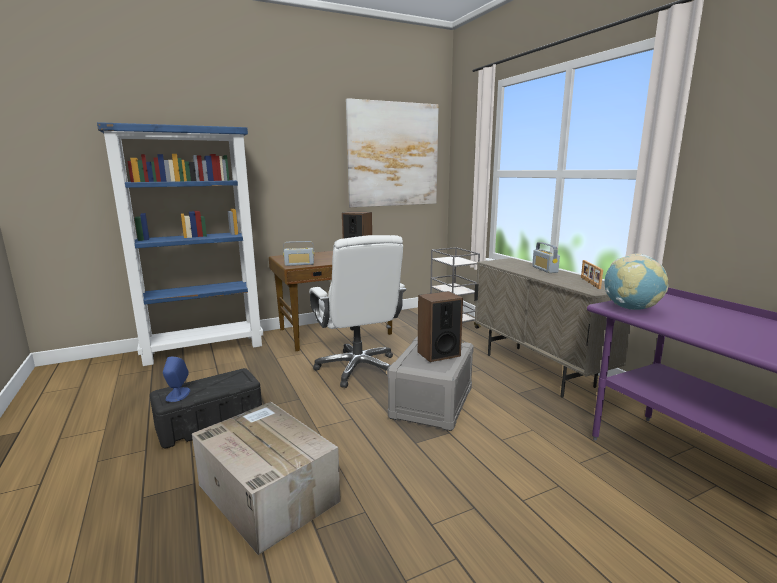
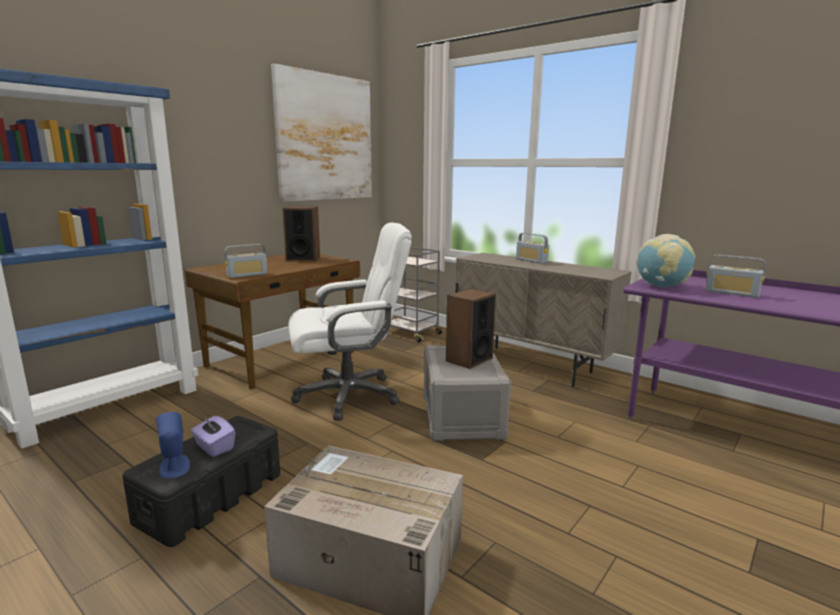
camera: 25 degrees left, 0 degrees up
white office chair [309,235,407,388] -> white office chair turned 60 degrees counterclockwise [288,222,412,420]
picture frame [581,260,603,289] -> none
none -> purple tissue box [191,416,235,457]
none -> radio [705,255,766,298]

